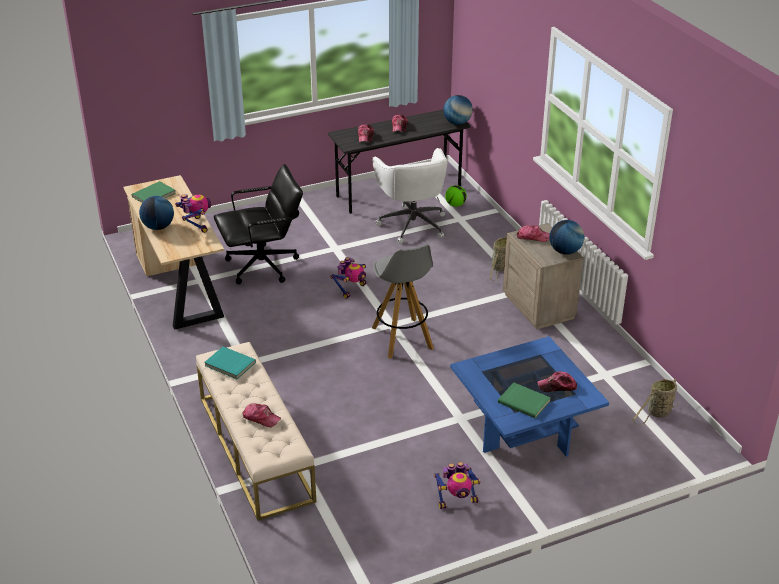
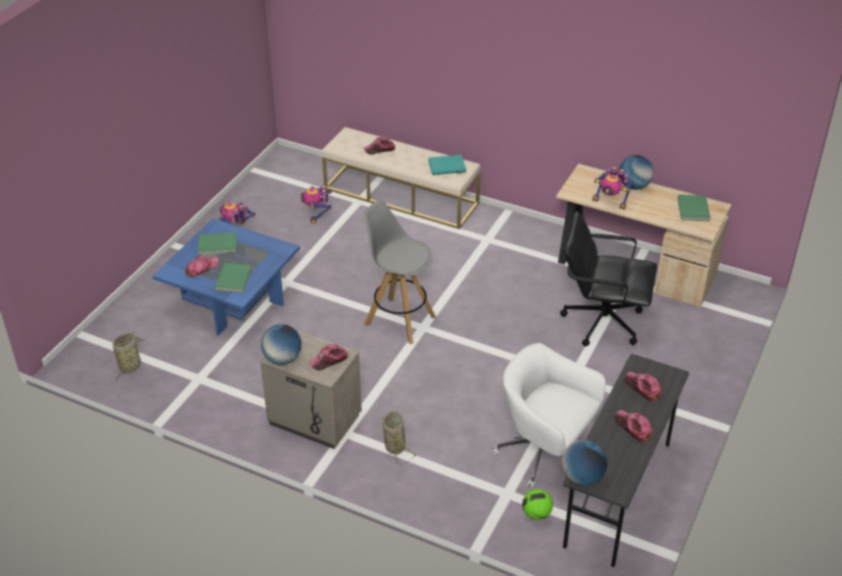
camera: 140 degrees right, 5 degrees up
black office chair [214,164,303,284] -> black office chair turned 75 degrees clockwise [560,212,657,346]
toy robot [330,257,367,299] -> toy robot moved to [300,185,332,224]
none -> green book [214,263,252,293]

